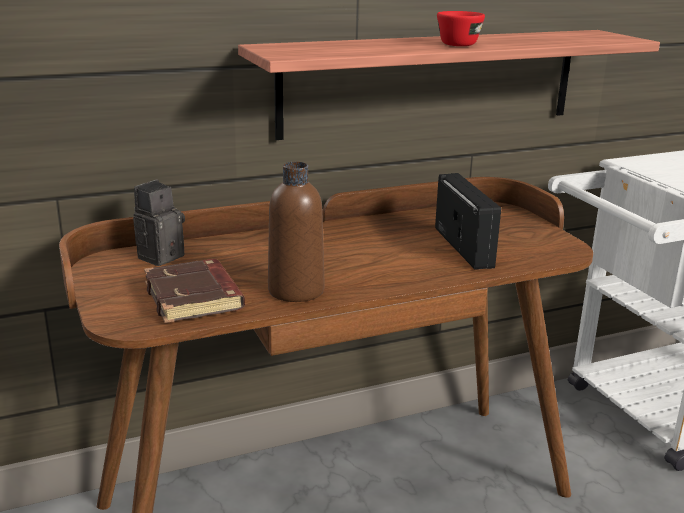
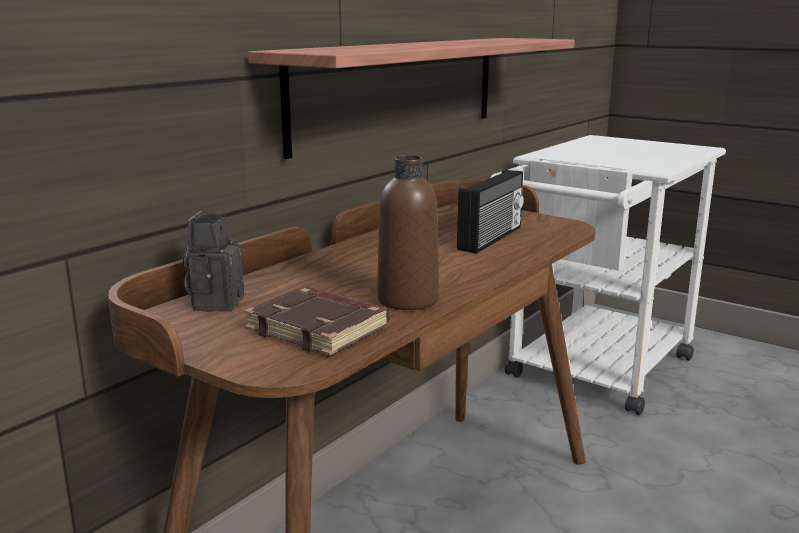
camera: 30 degrees left, 5 degrees down
radio [435,173,501,270] -> radio turned 75 degrees clockwise [457,170,524,254]
red cup [437,11,485,46] -> none

